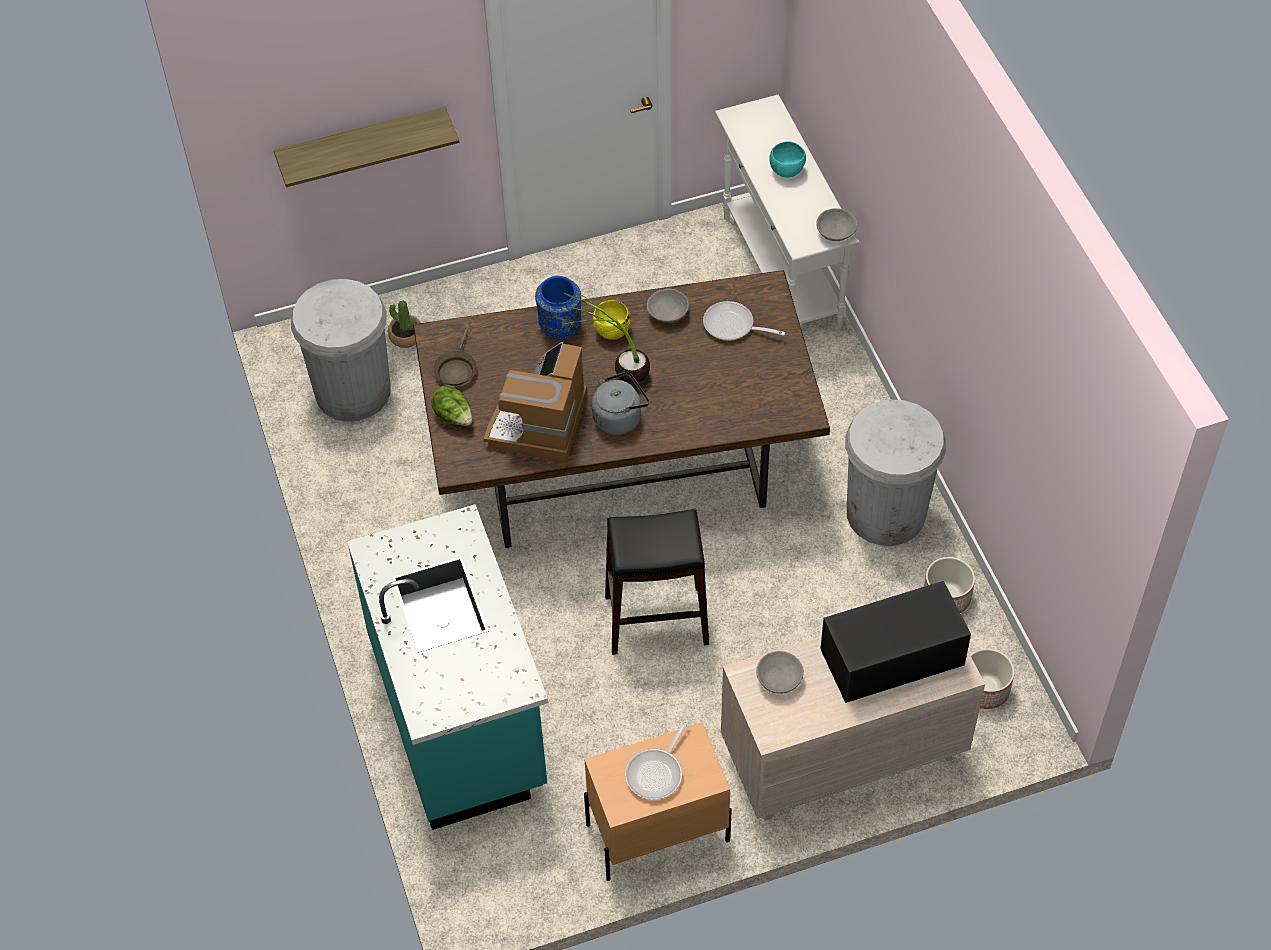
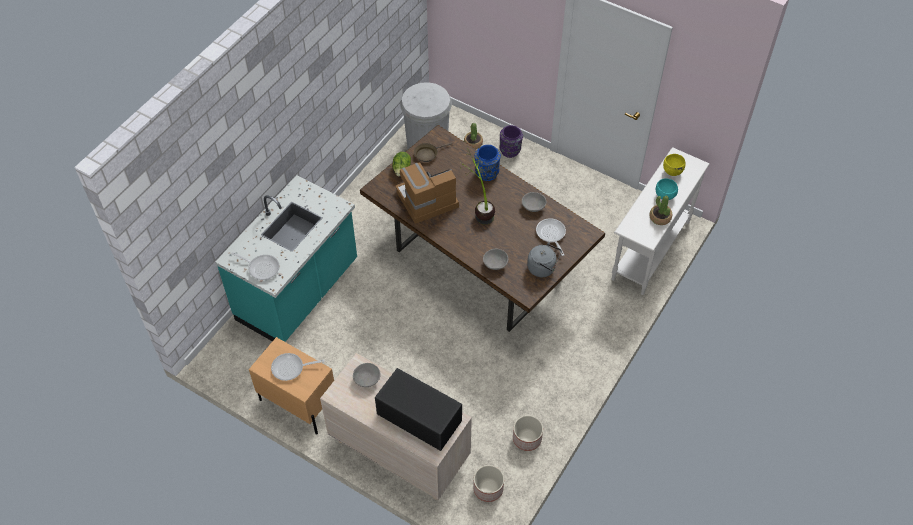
camera: 50 degrees right, 0 degrees up
shelf [274,107,459,187] -> none
grey kettle [592,371,649,436] -> grey kettle moved to [527,242,562,277]
yellow bowl [593,300,631,340] -> yellow bowl moved to [663,154,686,176]
black stool [605,509,709,655] -> none
grey bowl [816,208,857,241] -> grey bowl moved to [483,249,508,270]
white trash can [845,400,946,546] -> none
none -> frying pan [231,252,280,280]
none -> purple vase [499,125,523,158]
none -> potted plant [649,196,672,225]

